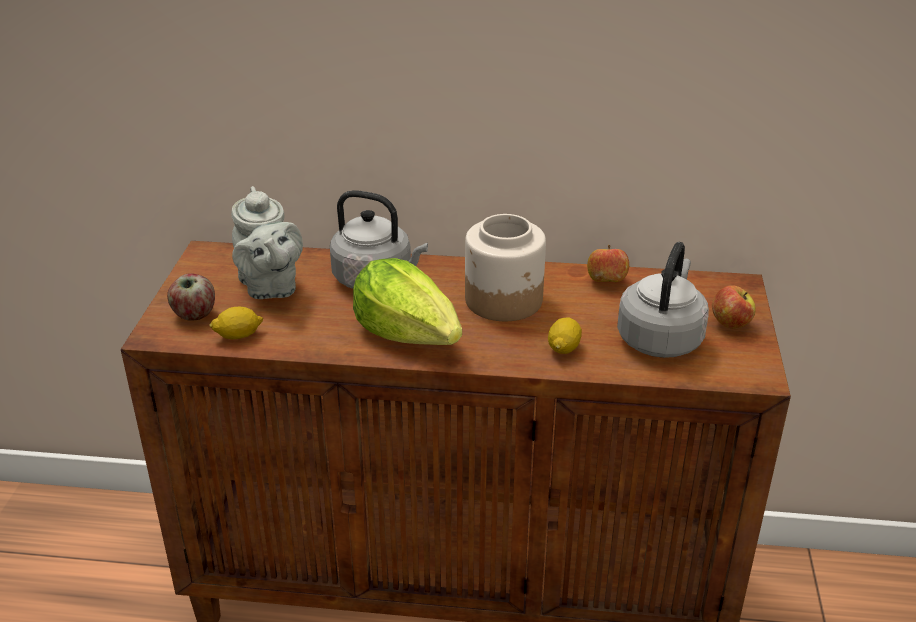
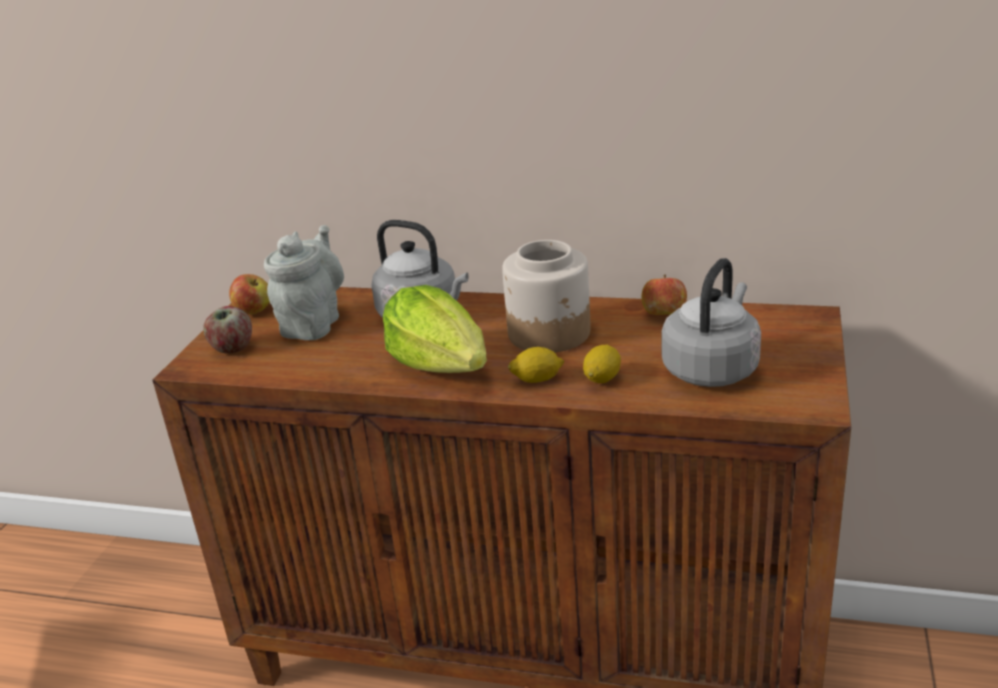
camera: 10 degrees right, 5 degrees down
lemon [210,307,264,339] -> lemon moved to [508,347,564,383]
grey teapot [231,186,303,299] -> grey teapot turned 150 degrees counterclockwise [264,225,344,340]
apple [712,285,756,329] -> apple moved to [229,274,270,314]

